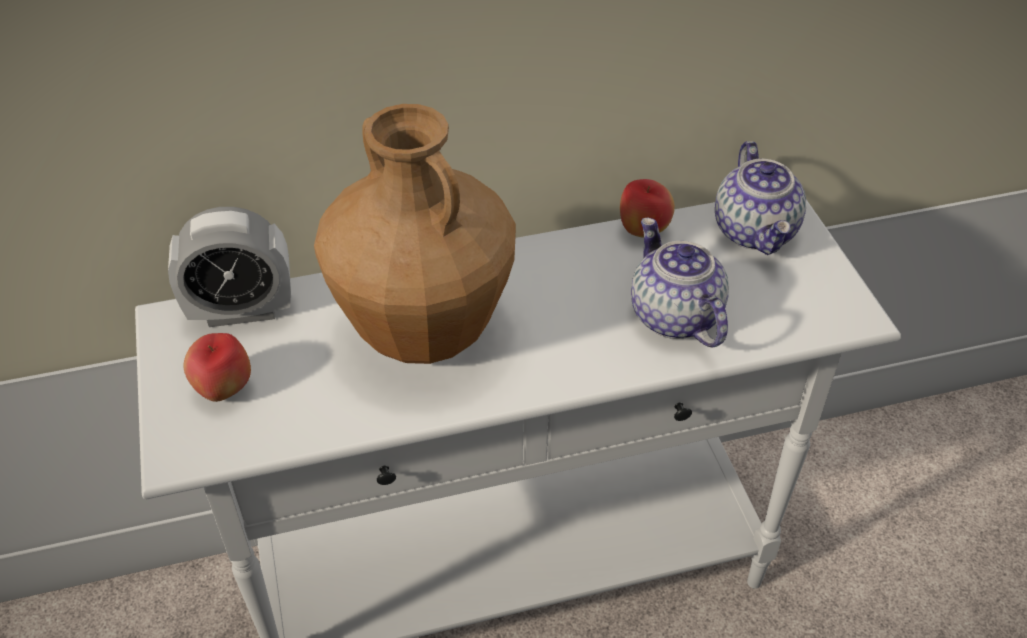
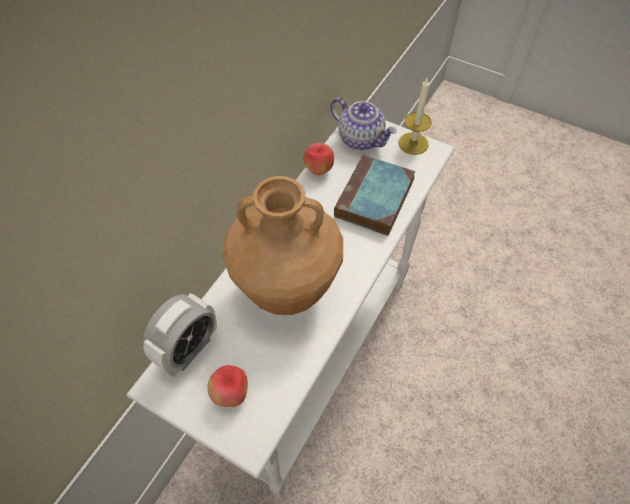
camera: 45 degrees left, 10 degrees up
teapot [631,217,729,347] -> book [334,155,415,236]
none -> candle [398,78,432,155]

